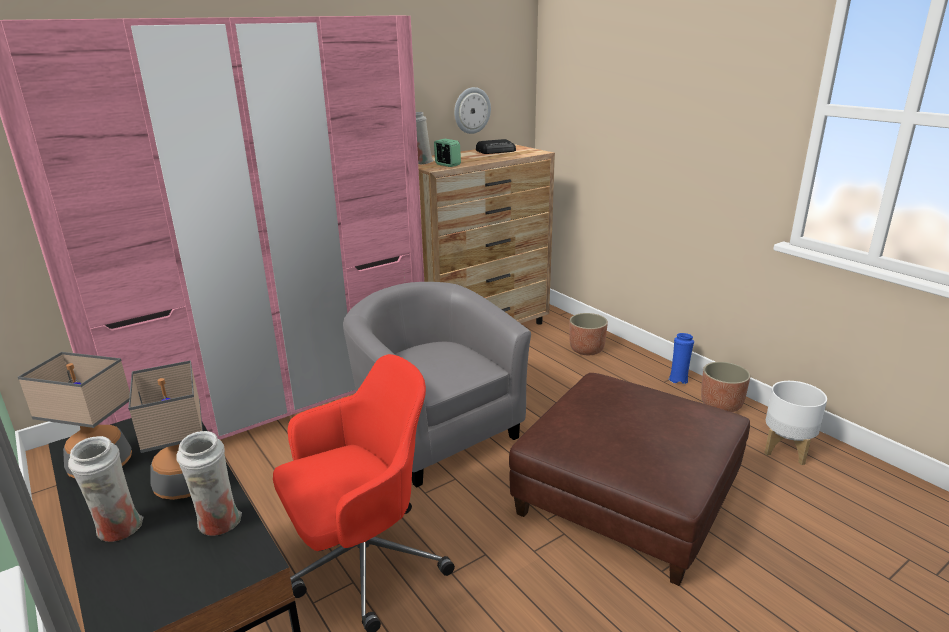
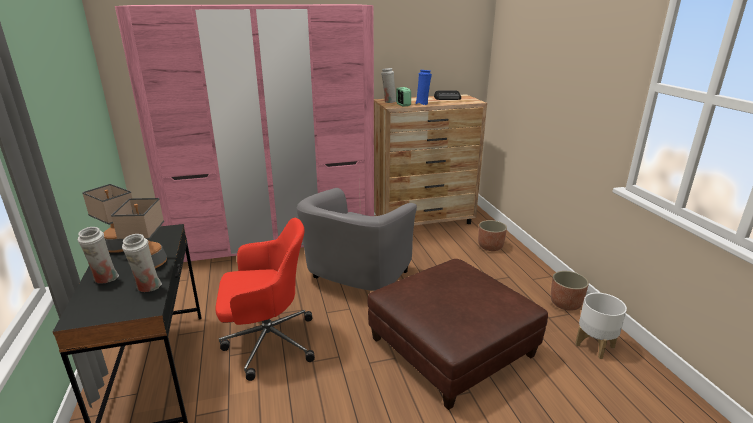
camera: 20 degrees right, 0 degrees up
grey armchair [343,282,531,488] -> grey armchair turned 135 degrees counterclockwise [297,188,417,291]
wall clock [454,87,491,134] -> none
blue vase [668,333,694,384] -> blue vase moved to [415,70,432,105]

